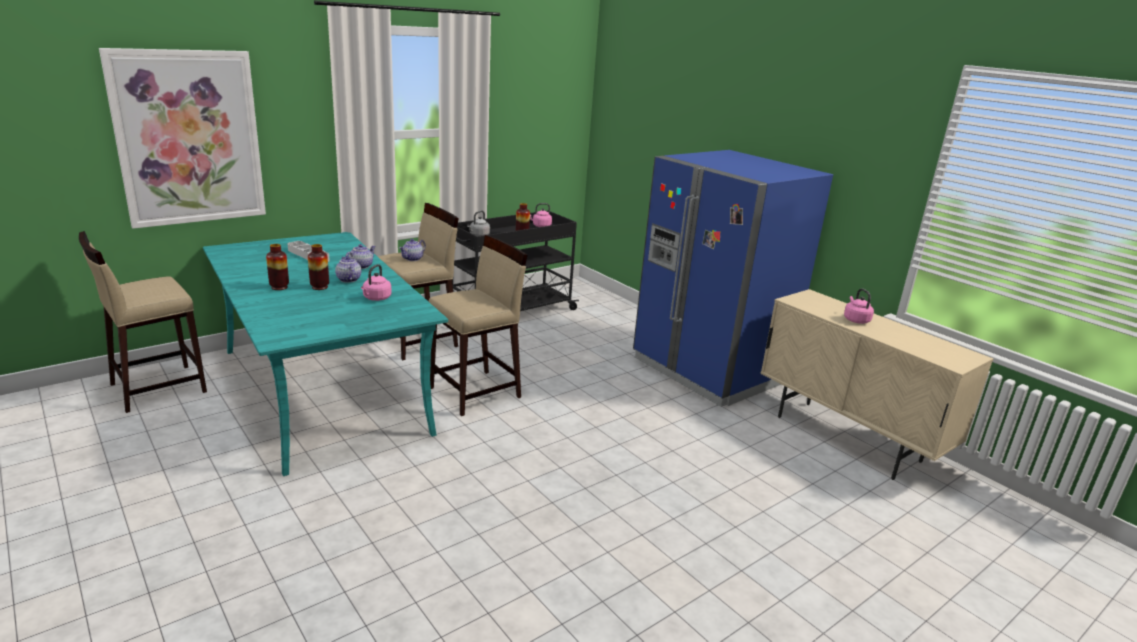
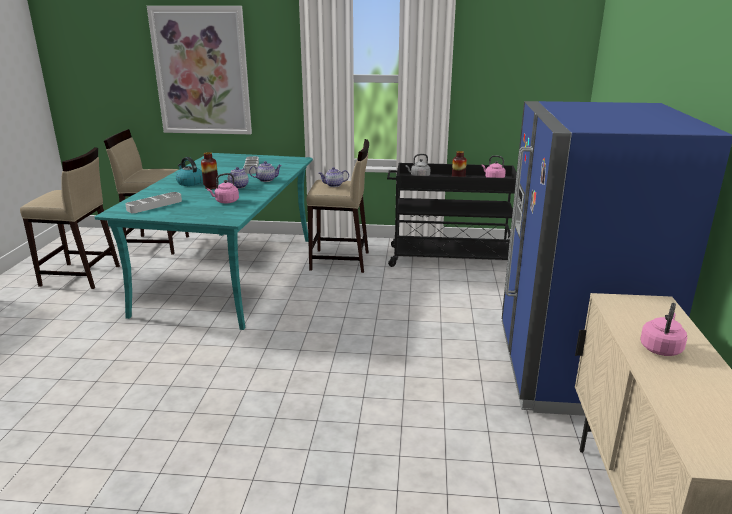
camera: 45 degrees right, 0 degrees up
vase [266,244,289,290] -> kettle [176,157,203,186]
beige stool [429,235,528,416] -> beige stool moved to [20,147,120,289]
none -> grey tray [125,192,182,213]

